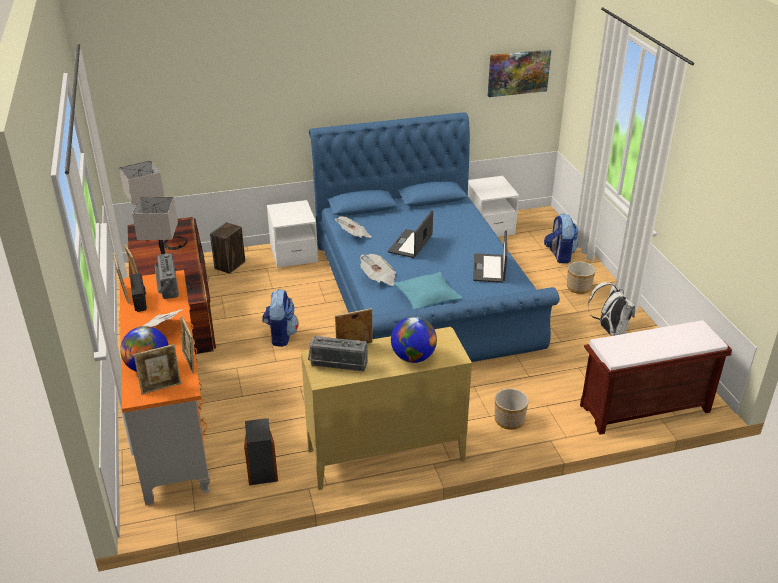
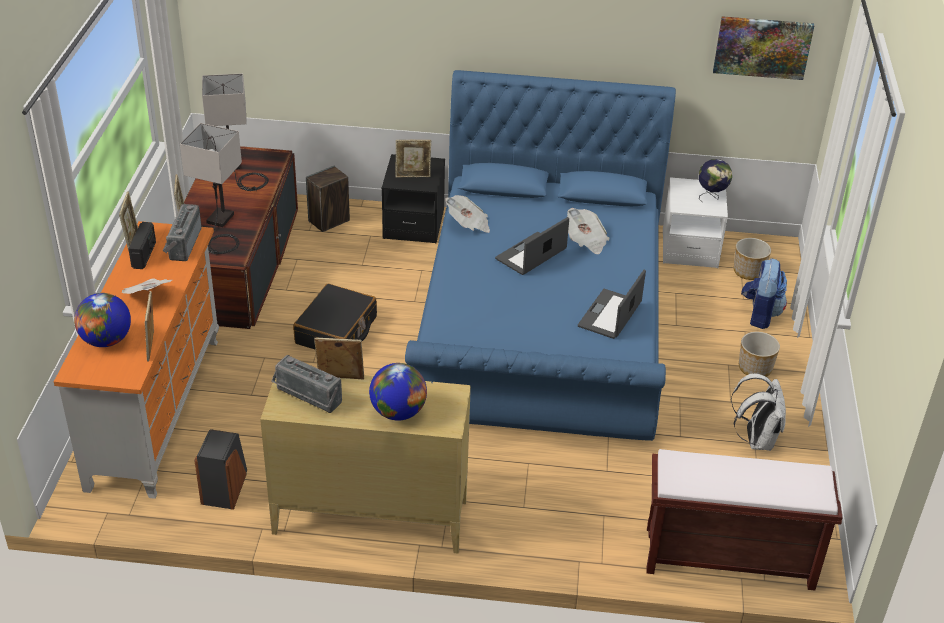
camera: 20 degrees right, 5 degrees up
picture frame [134,344,181,395] -> picture frame moved to [395,140,431,177]
backpack [262,289,299,347] -> black suitcase [293,284,377,349]
white nightstand [267,200,318,268] -> black nightstand [382,154,445,243]
newspaper [360,254,396,286] -> newspaper moved to [567,208,610,254]
turquoise pillow [393,272,463,309] -> none
planter [495,388,529,430] -> planter moved to [734,238,771,280]
none -> globe [699,159,732,202]

